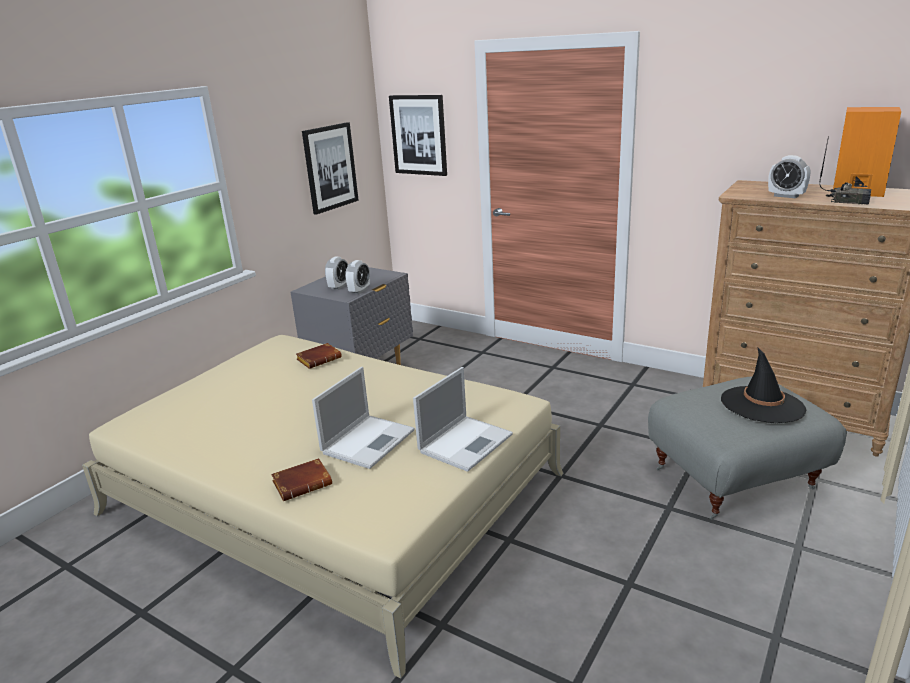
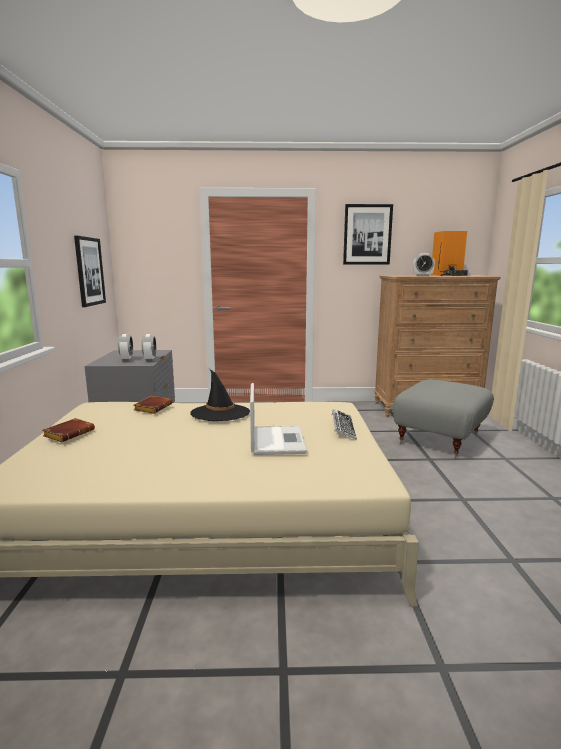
camera: 35 degrees left, 10 degrees down
brown book [271,458,332,501] -> brown book moved to [43,418,95,442]
picture [389,95,447,176] -> picture moved to [343,204,393,264]
laptop [413,367,513,472] -> keyboard [332,409,357,440]
black hat [721,347,806,423] -> black hat moved to [190,369,250,421]

